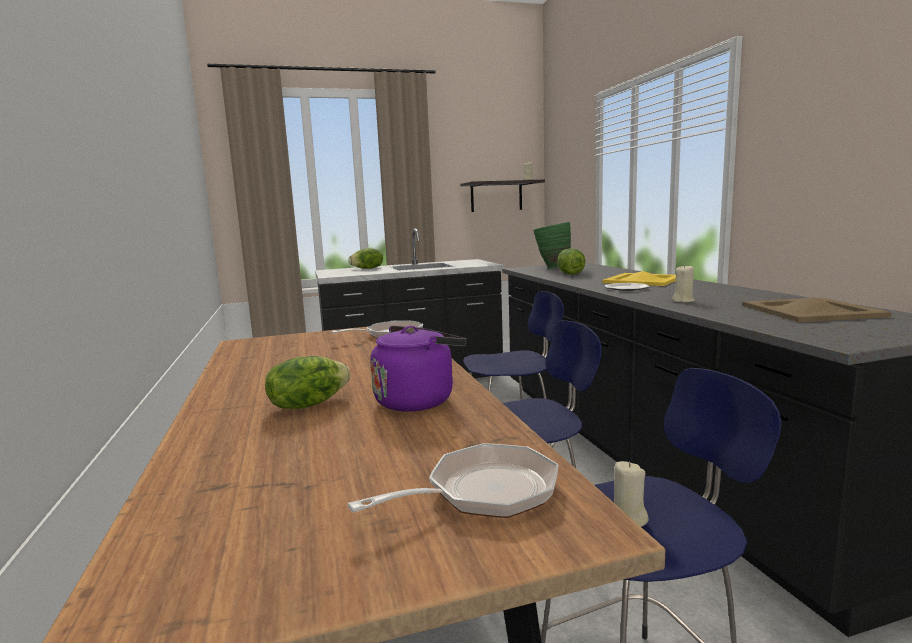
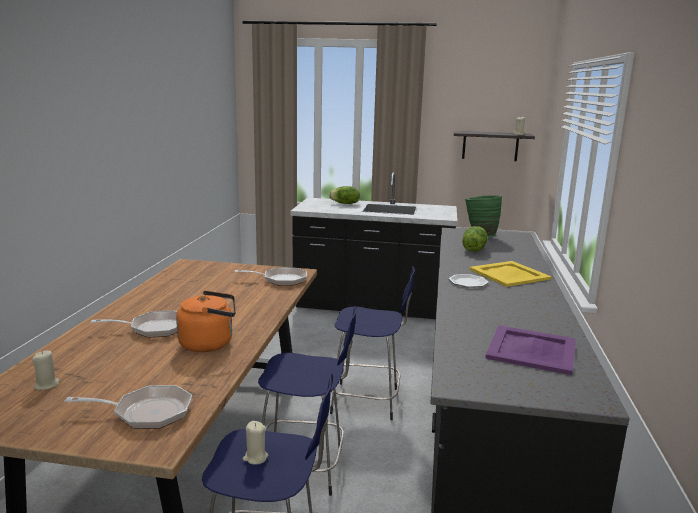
camera: 25 degrees right, 5 degrees up
lettuce [265,356,351,409] -> frying pan [91,310,177,338]
purple kettle [370,326,467,411] -> orange kettle [176,290,236,352]
beige candle [672,264,695,302] -> beige candle moved to [32,351,60,390]
beige tray [742,297,891,322] -> purple tray [485,325,576,375]

